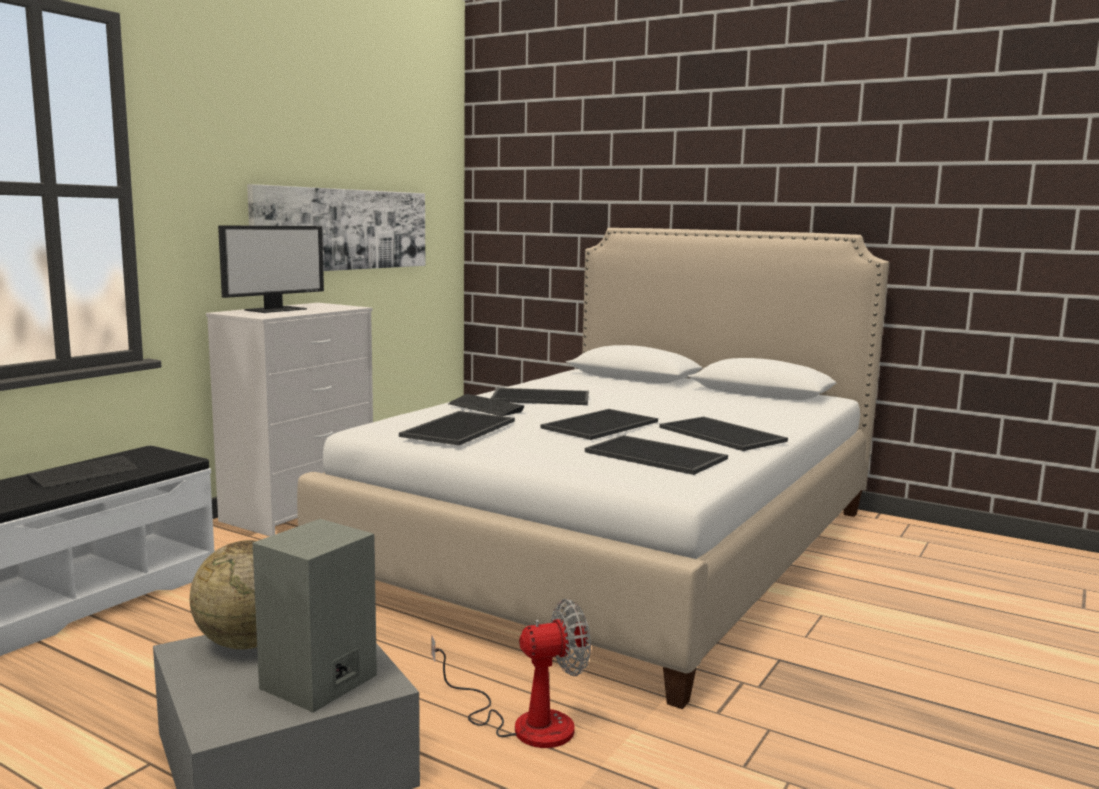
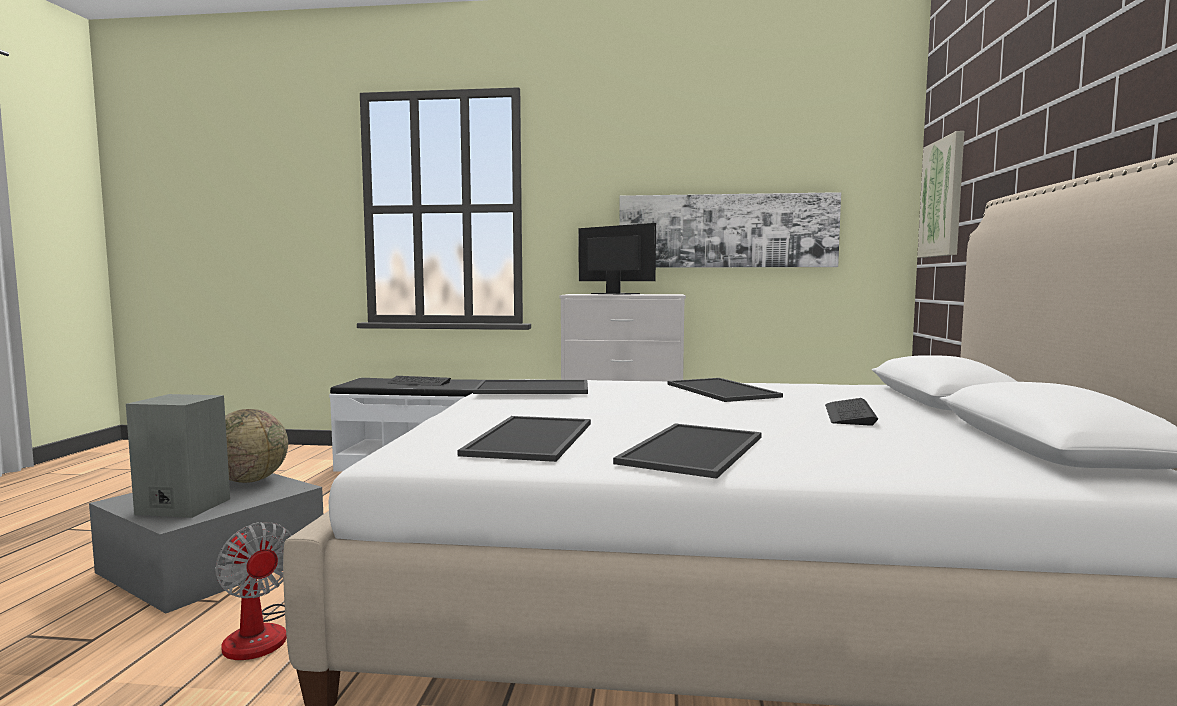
camera: 65 degrees right, 5 degrees down
monitor [218,225,324,313] -> monitor turned 150 degrees counterclockwise [579,223,656,295]
keyboard [448,394,525,416] -> keyboard moved to [825,398,878,426]
tray [540,409,658,440] -> none
none -> picture [918,131,964,258]

